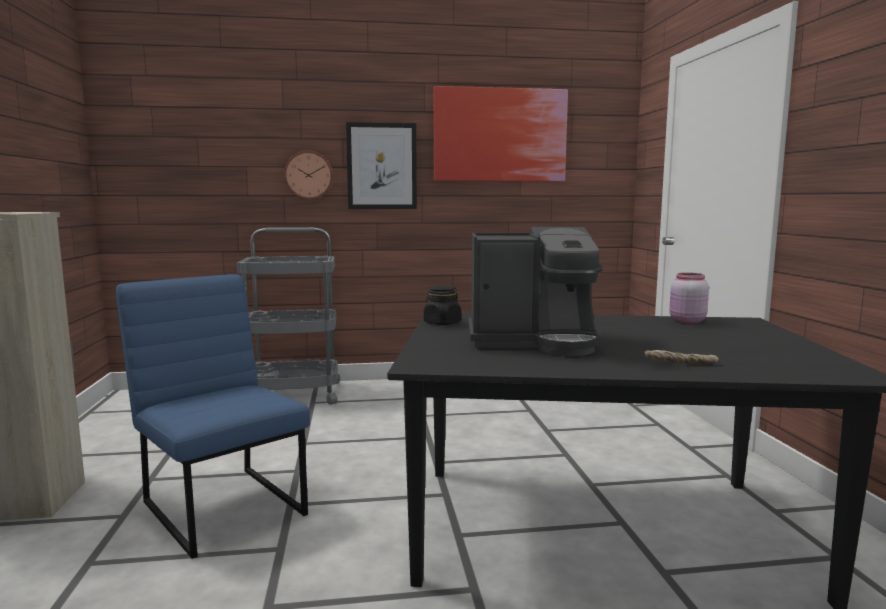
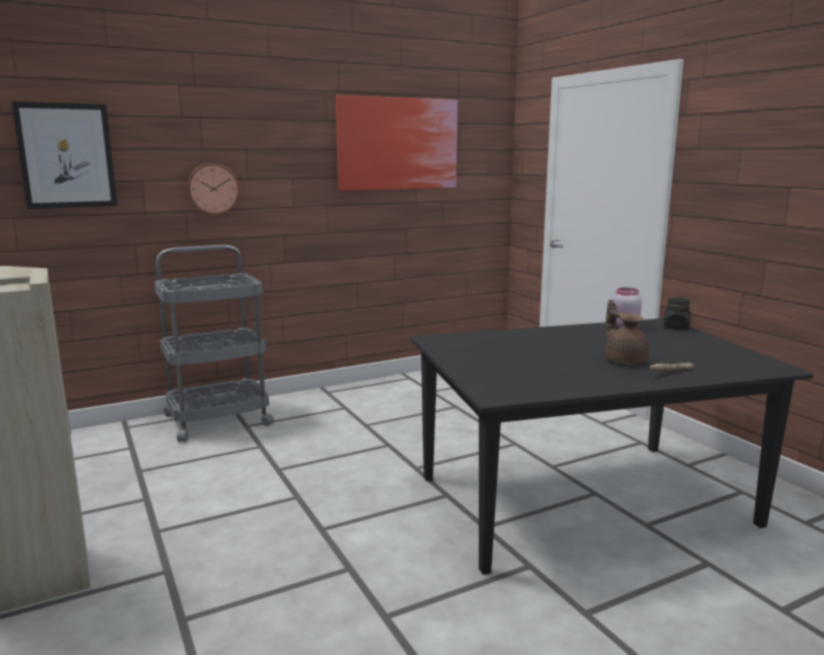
camera: 20 degrees left, 5 degrees up
blue chair [116,274,310,559] -> none
picture [346,122,417,209] -> picture moved to [12,102,117,209]
black jar [423,286,461,325] -> black jar moved to [663,297,691,329]
coffee machine [469,227,603,356] -> none
none -> brown teapot [605,299,650,365]

